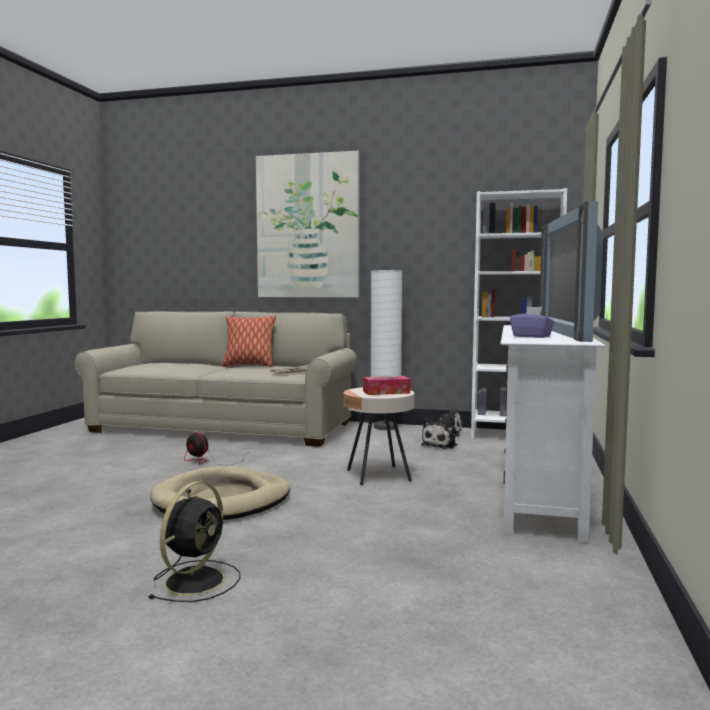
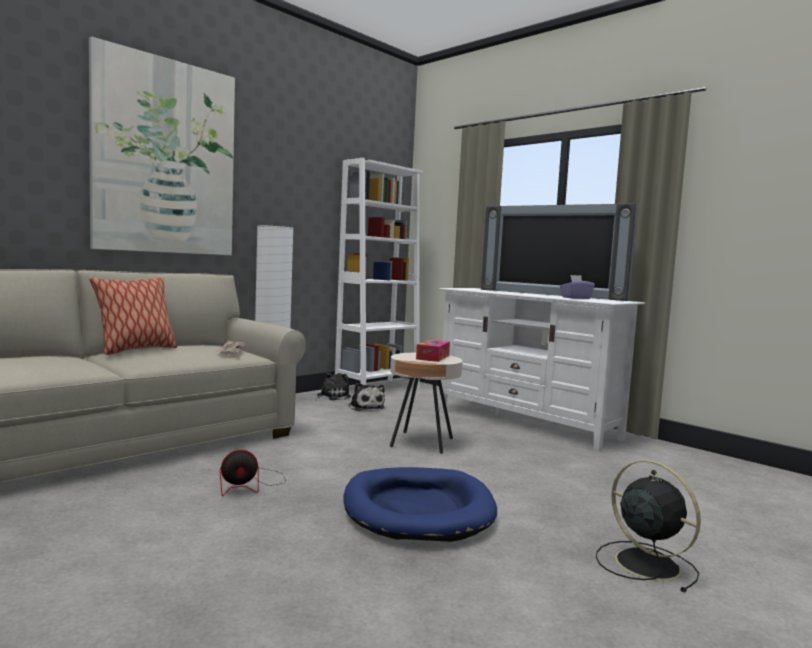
camera: 60 degrees left, 0 degrees up
beige dog bed [150,466,291,520] -> blue dog bed [343,467,497,542]

